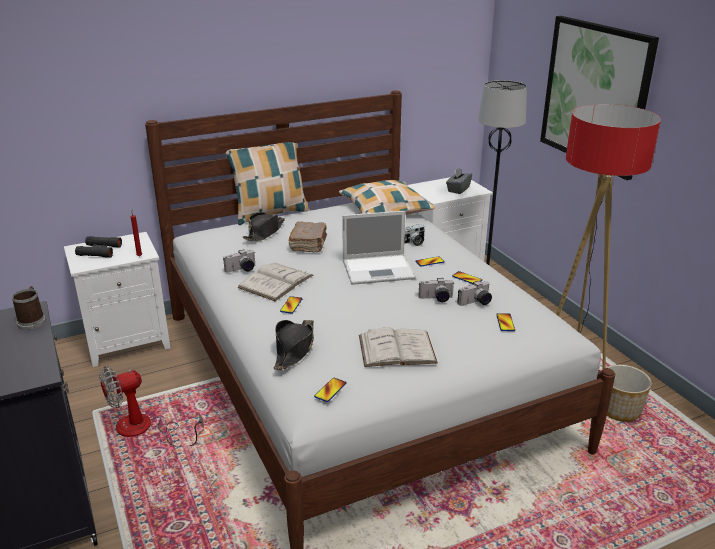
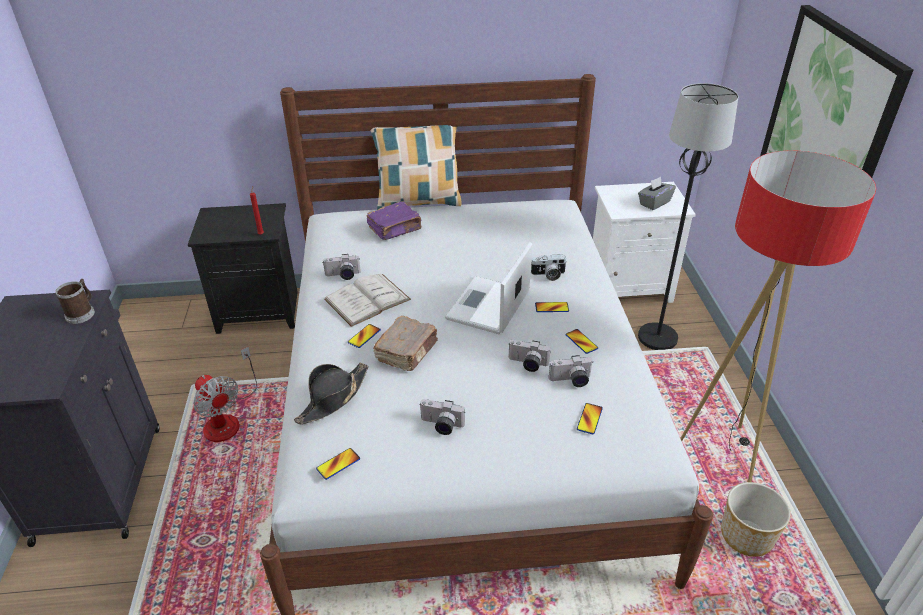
camera: 20 degrees right, 10 degrees up
white nightstand [64,232,170,367] -> black nightstand [188,203,298,334]
black binoculars [75,236,122,258] -> none
fan [99,366,204,447] -> fan turned 120 degrees counterclockwise [194,347,257,442]
black hat [243,212,285,241] -> purple book [366,201,421,240]
brown book [289,221,327,253] -> brown book moved to [373,316,438,371]
pillow [339,180,435,215] -> none
laptop [342,211,416,285] -> laptop turned 105 degrees clockwise [445,242,533,334]
white book [359,327,438,367] -> camera [420,399,465,435]

